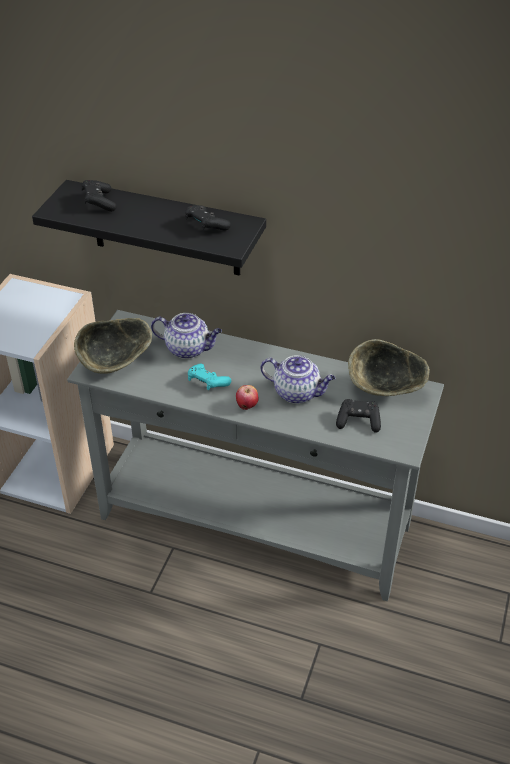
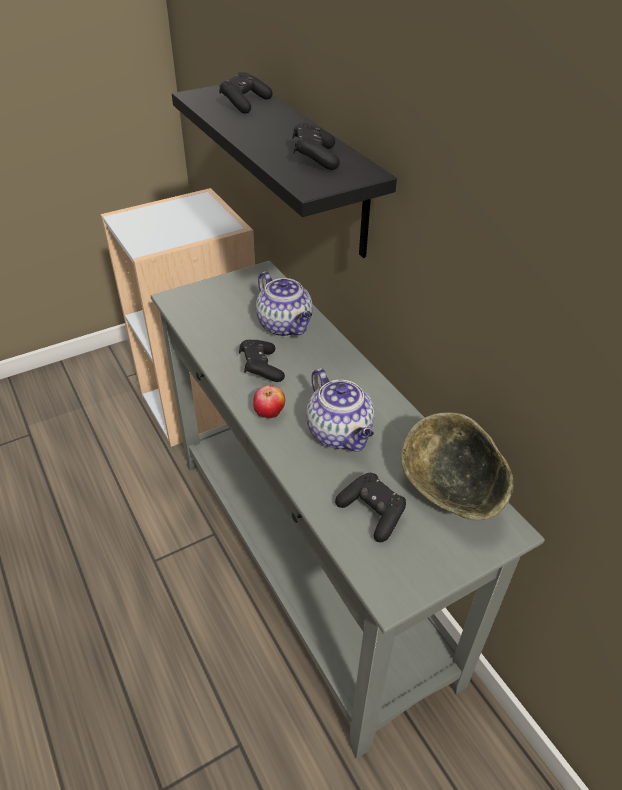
camera: 40 degrees right, 0 degrees up
bowl [74,318,152,374] -> none
turquoise game controller [188,364,231,390] -> black game controller [239,340,285,382]

